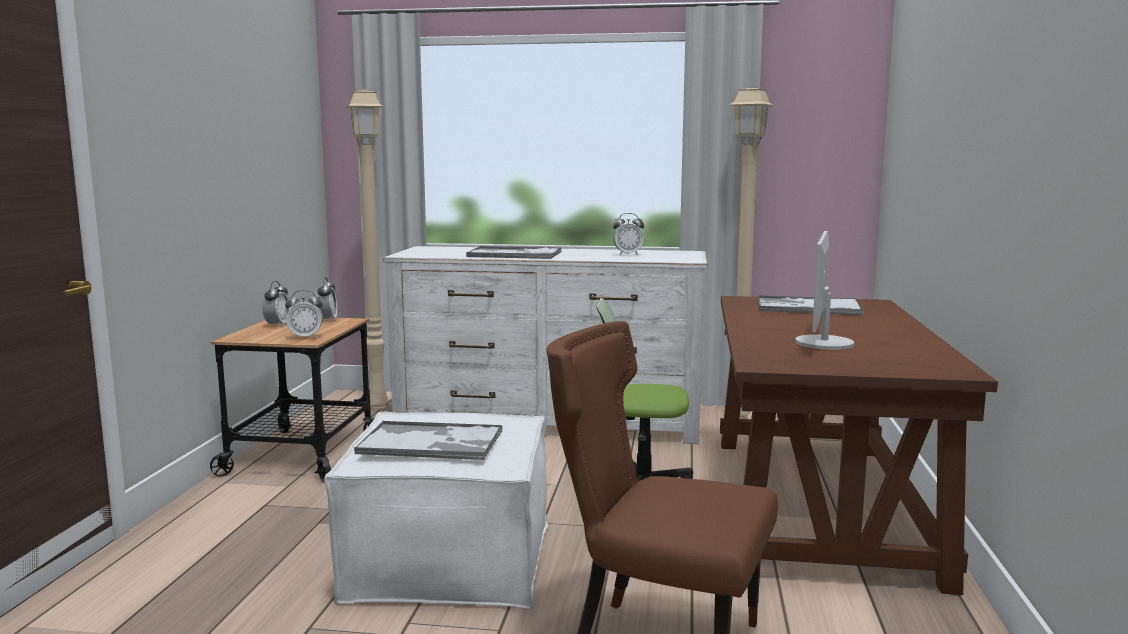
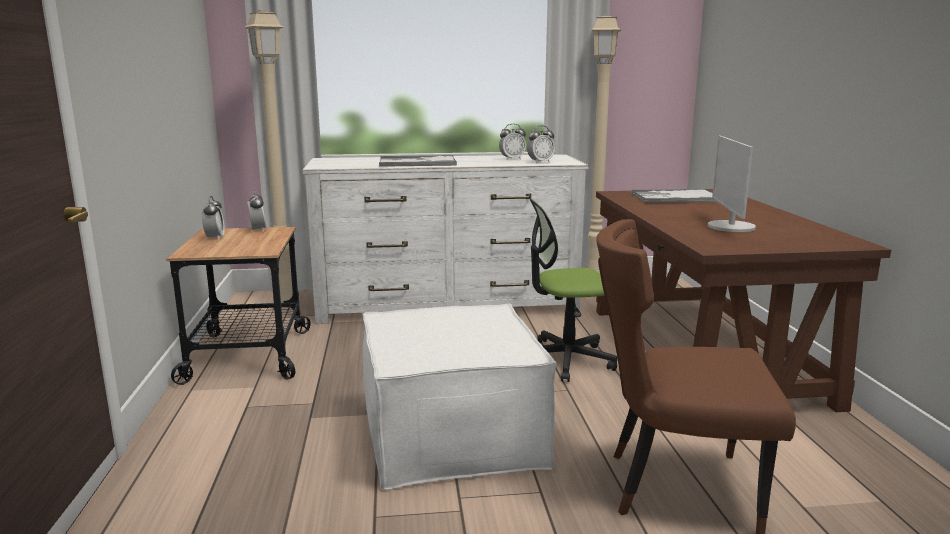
camera: 15 degrees left, 5 degrees up
alarm clock [285,290,323,339] -> alarm clock moved to [527,125,555,163]
tray [354,420,502,460] -> none

